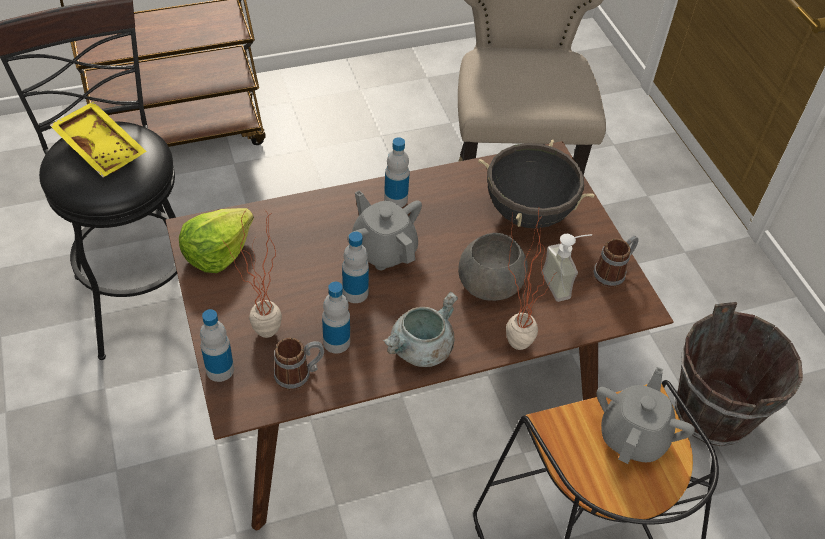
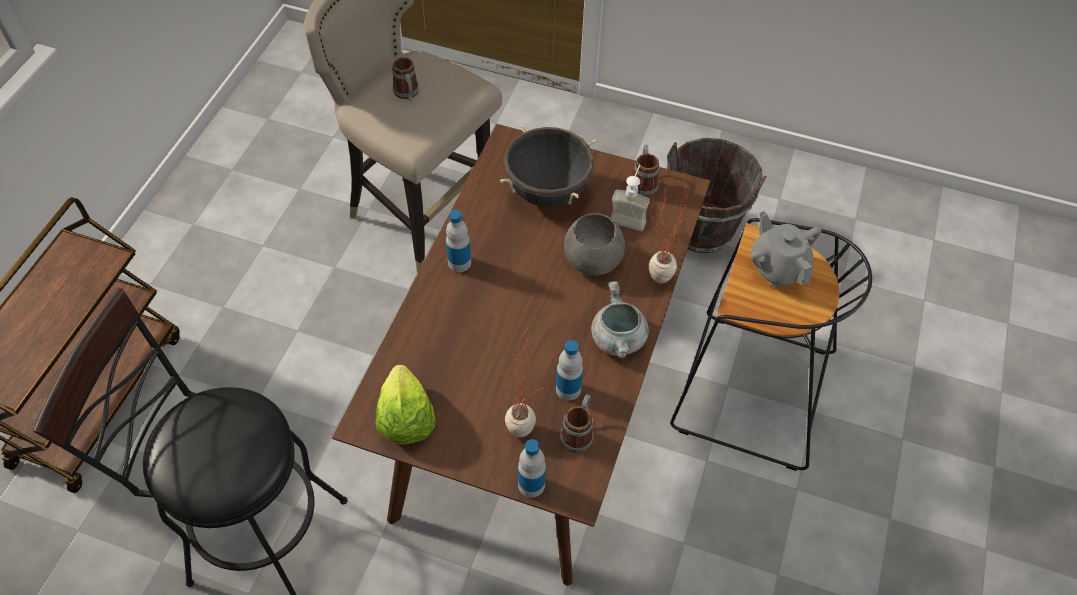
camera: 50 degrees left, 5 degrees up
yellow tray [50,101,146,178] -> none
bottle [342,232,369,303] -> none
grey teapot [347,190,422,270] -> none
none -> mug [392,57,419,101]

